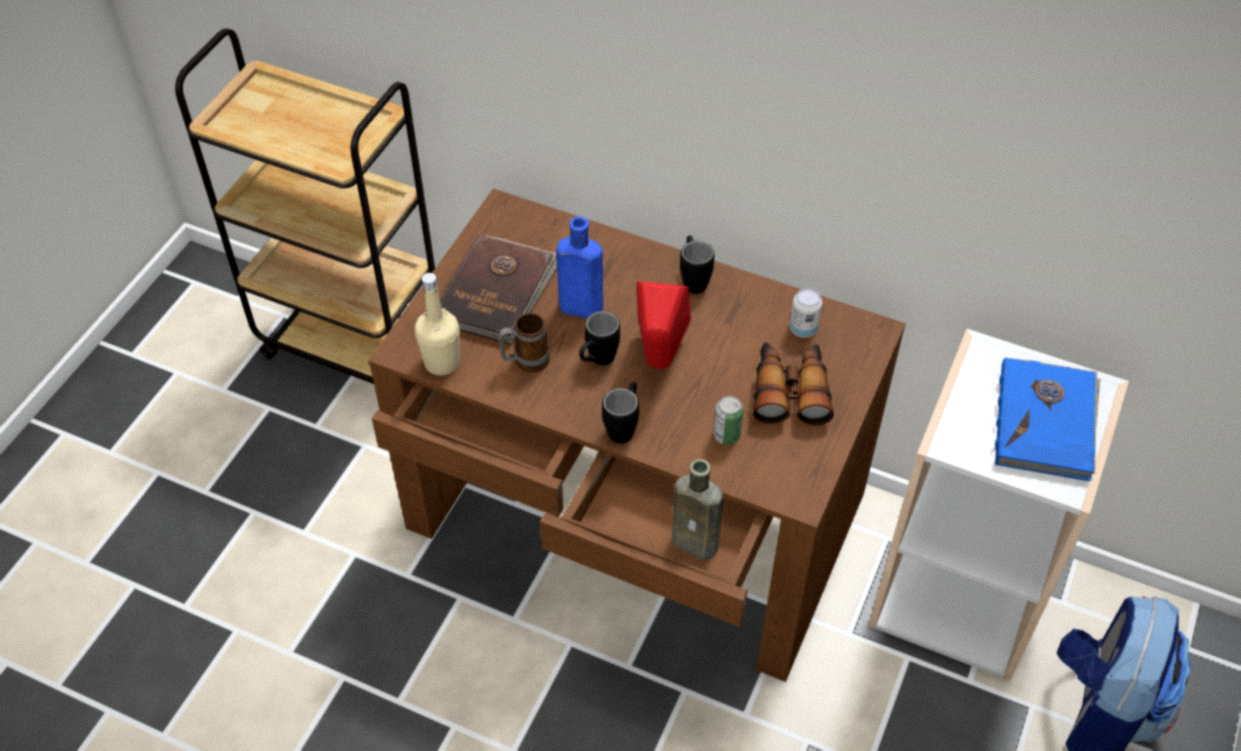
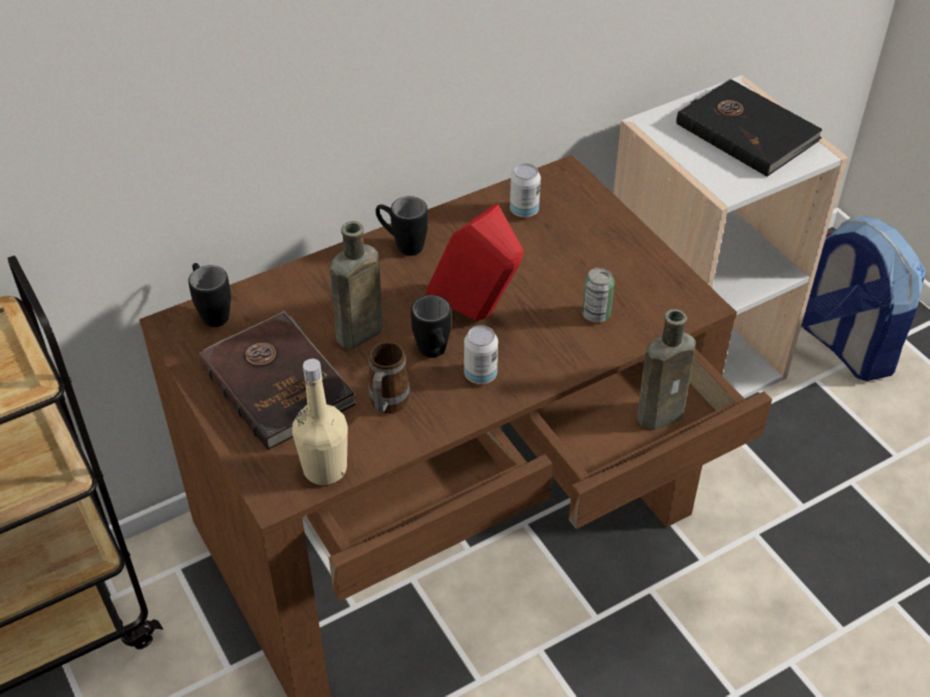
camera: 55 degrees left, 5 degrees down
blue bottle [556,216,603,318] -> brown bottle [330,221,383,349]
black mug [602,382,639,443] -> black mug moved to [188,263,231,327]
binoculars [753,342,834,426] -> none
blue book [995,358,1100,481] -> black book [676,78,823,177]
none -> can [464,325,498,384]

